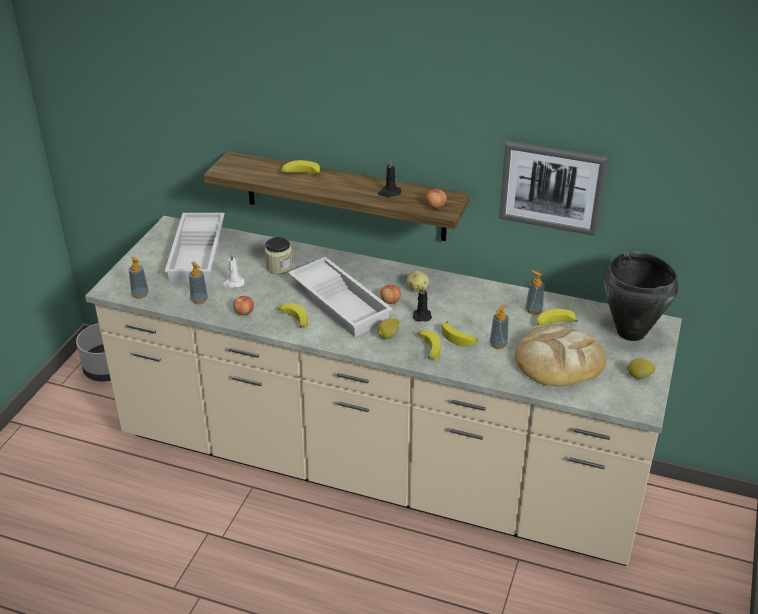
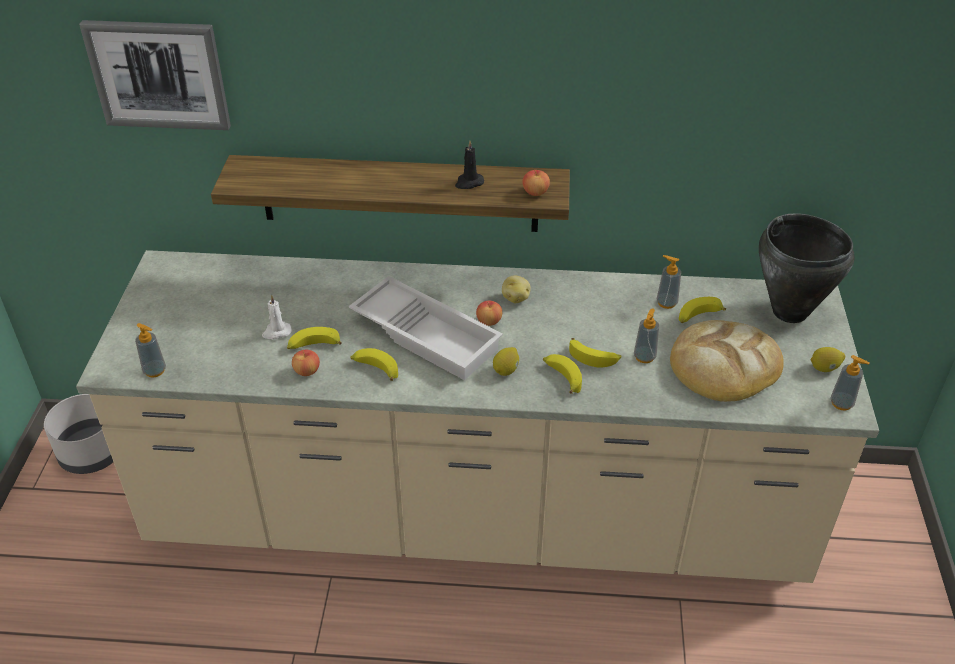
camera: 15 degrees left, 5 degrees up
white tray [165,213,225,282] -> none
soap dispenser [189,262,208,304] -> soap dispenser moved to [830,355,870,410]
jar [265,237,293,274] -> none
banana [281,160,320,174] -> banana moved to [287,327,342,349]
black candle [413,286,432,322] -> none
picture [499,141,608,236] -> picture moved to [79,20,231,130]

